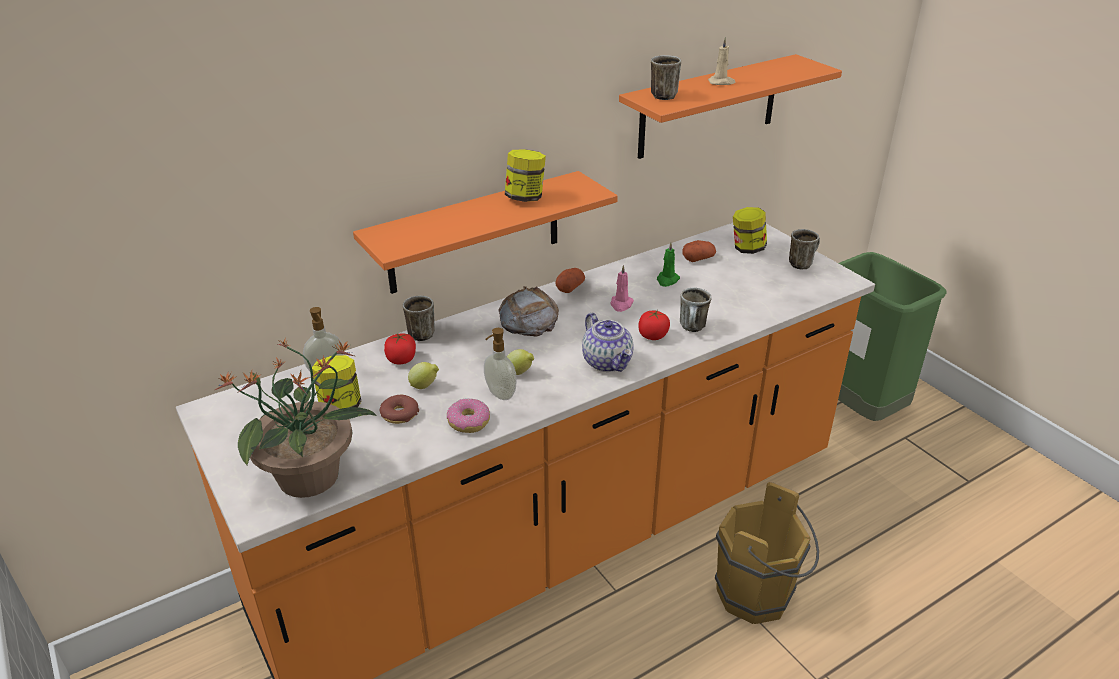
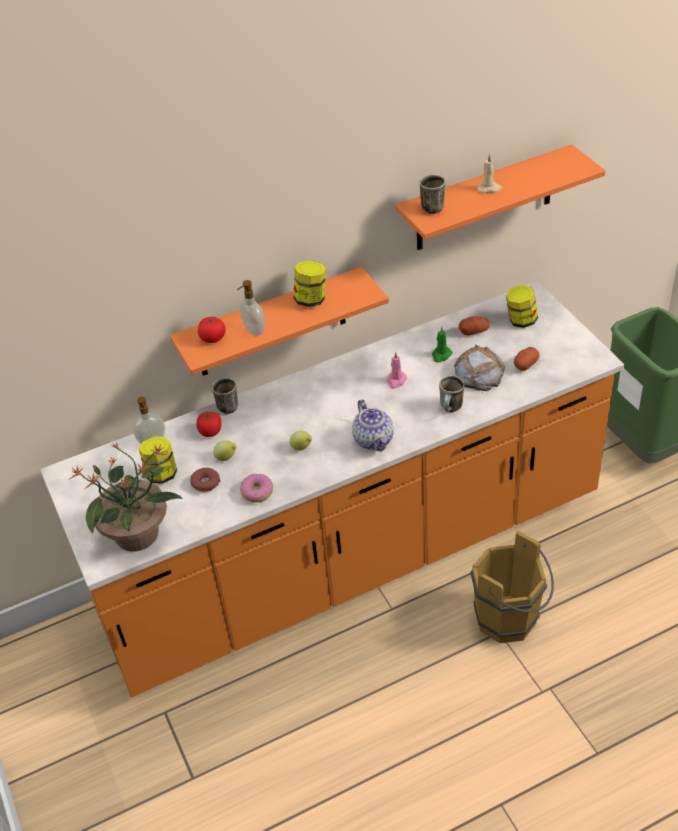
camera: 10 degrees right, 10 degrees up
soap dispenser [484,328,517,400] -> soap dispenser moved to [237,280,265,336]
bread [499,286,559,337] -> bread moved to [454,345,505,391]
potato [555,268,585,293] -> potato moved to [514,347,540,371]
tomato [638,310,670,340] -> tomato moved to [198,317,226,343]
mug [789,229,820,269] -> none

